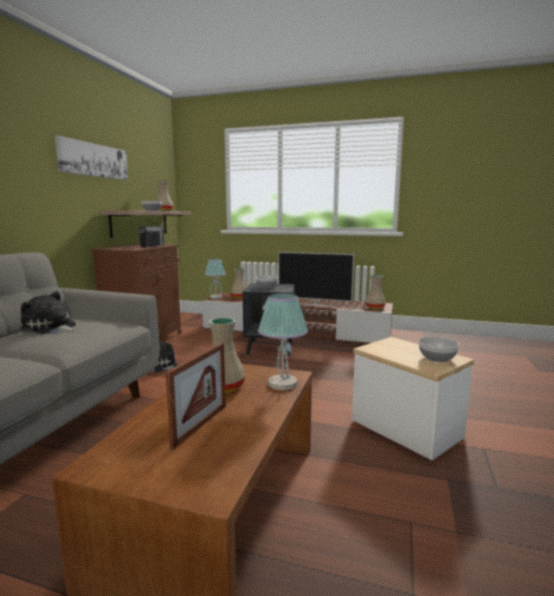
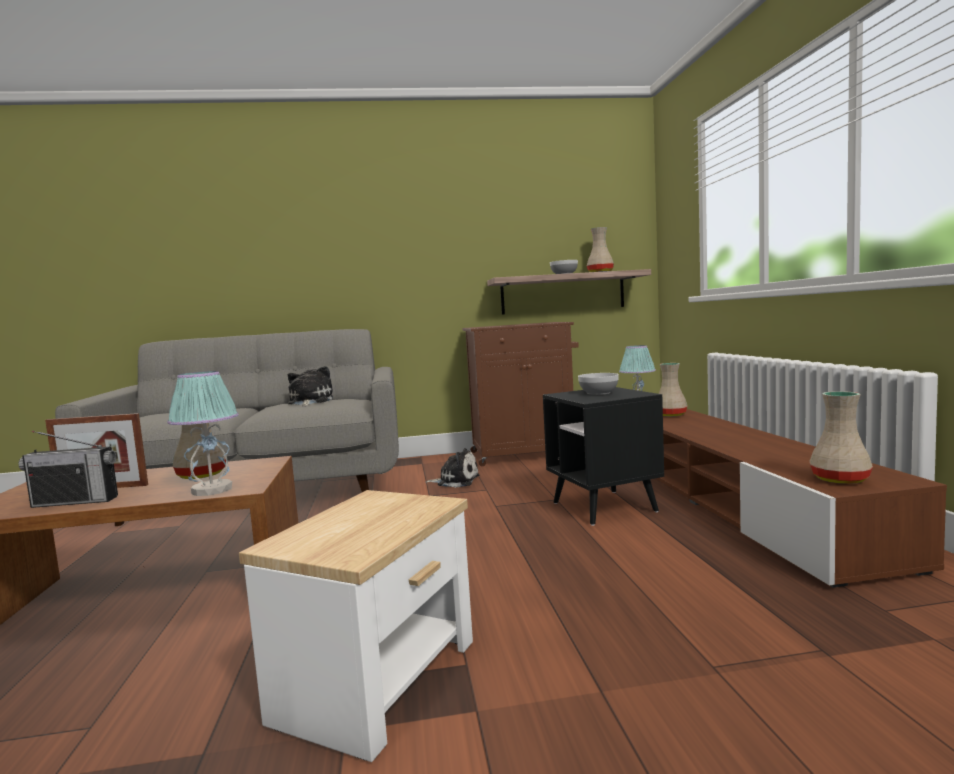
camera: 65 degrees right, 5 degrees down
picture [55,135,128,180] -> none
radio [139,219,164,247] -> radio moved to [18,431,118,508]
television [278,252,354,307] -> none
bowl [419,337,459,362] -> none

